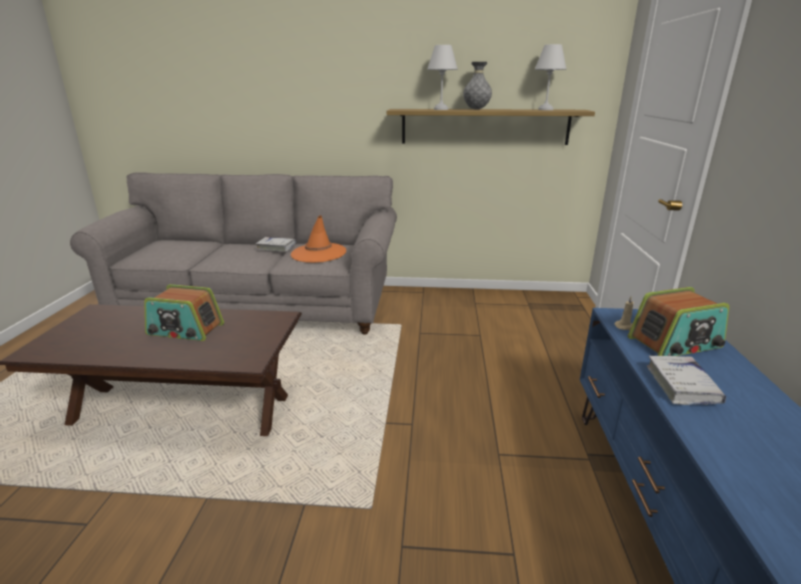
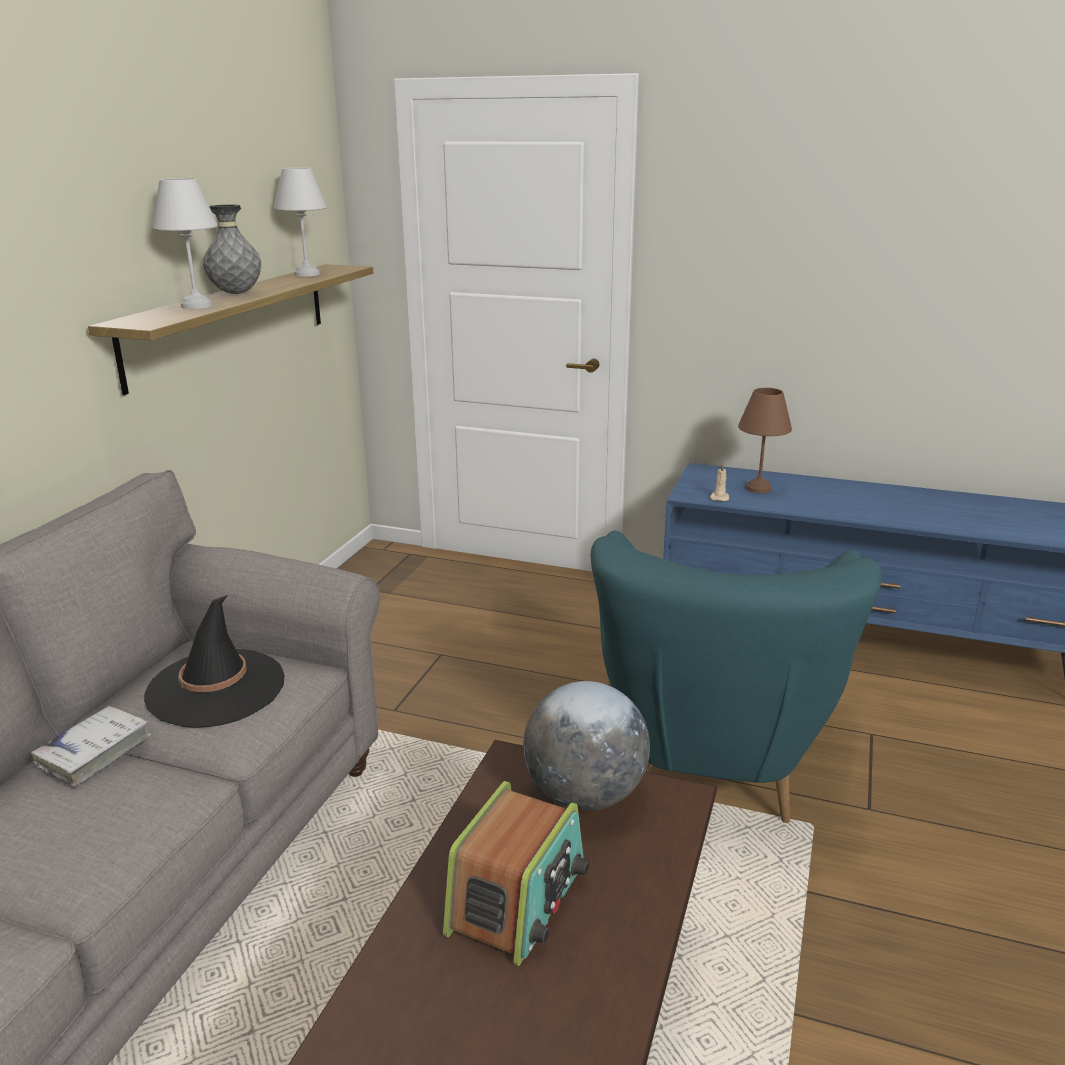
camera: 75 degrees left, 0 degrees up
orange hat [291,215,346,263] -> black hat [144,595,285,728]
radio [628,287,729,356] -> brown table lamp [738,388,792,493]
white book [647,355,726,405] -> none
none -> globe [523,681,650,811]
none -> turquoise armchair [591,530,882,823]

